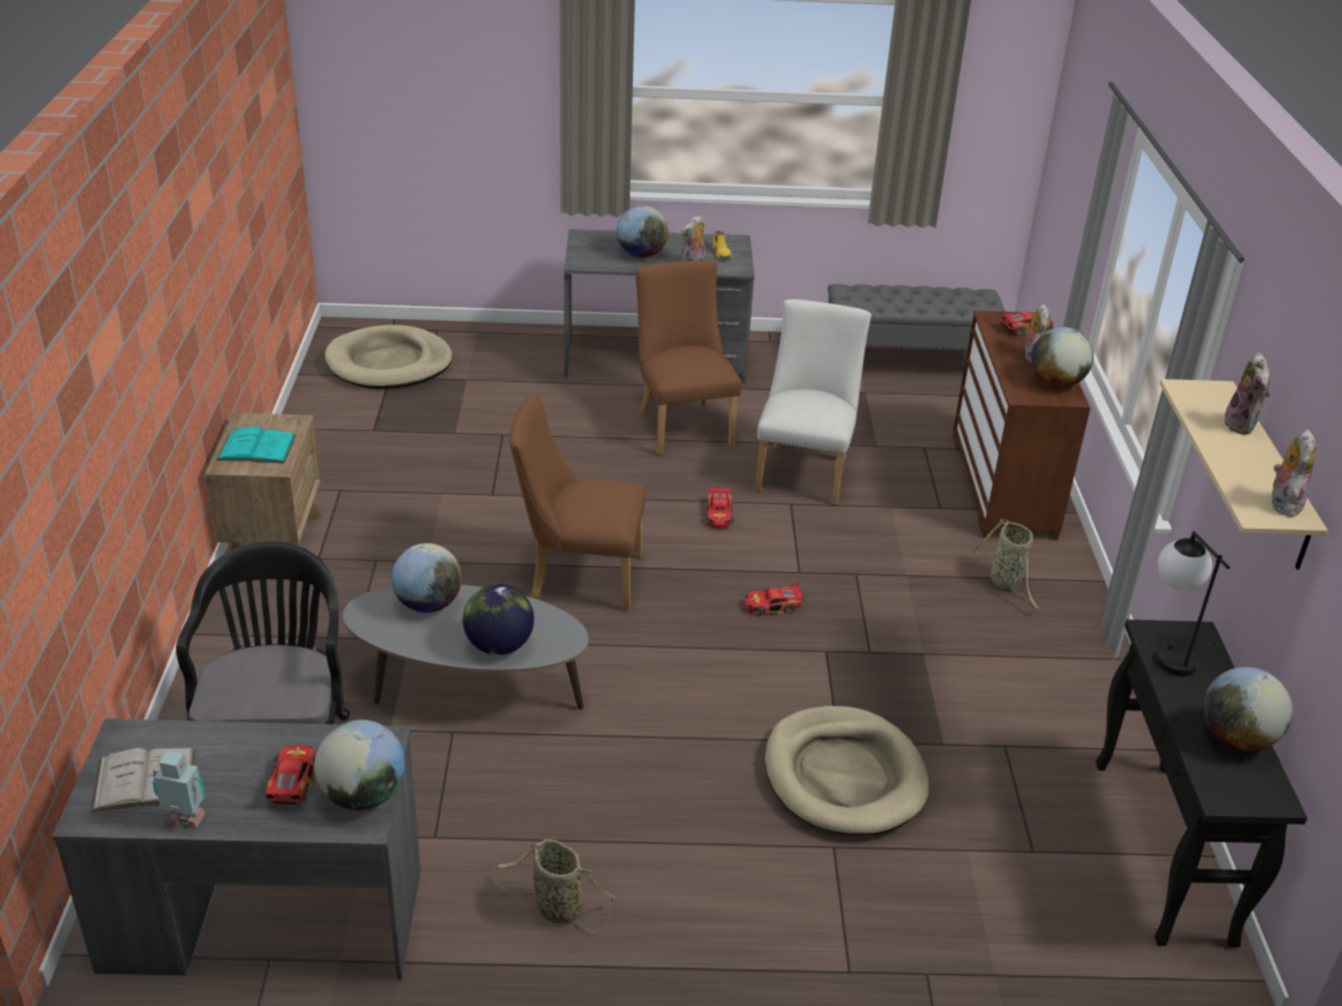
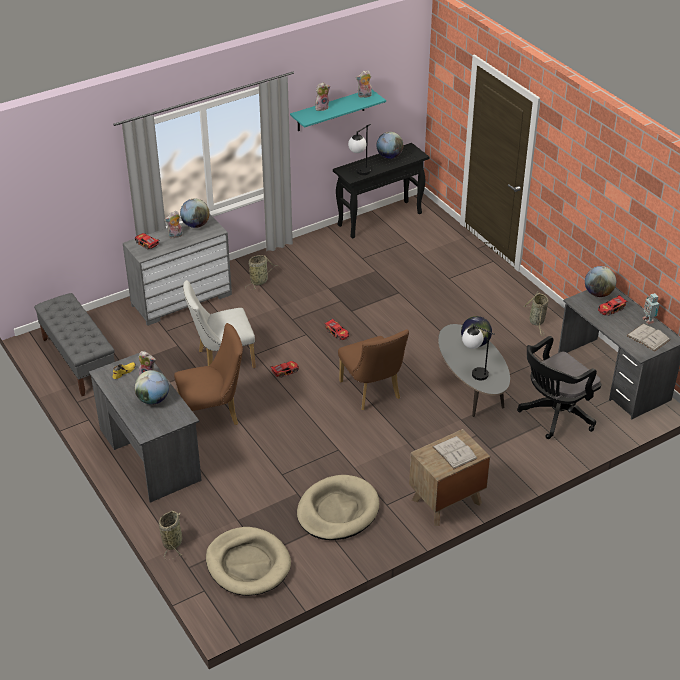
camera: 120 degrees left, 5 degrees up
turquoise book [217,427,296,464] -> white book [432,436,478,469]
globe [391,543,462,613] -> table lamp [462,325,495,380]
brown chair [636,260,742,455] -> brown chair turned 150 degrees counterclockwise [174,323,243,425]
beige dog bed [765,706,929,835] -> beige dog bed moved to [297,475,379,540]
brown dresser [952,311,1090,540] -> grey dresser [123,214,232,326]
beige shelf [1159,379,1328,570] -> turquoise shelf [290,90,386,131]
none -> basket [159,510,182,559]

